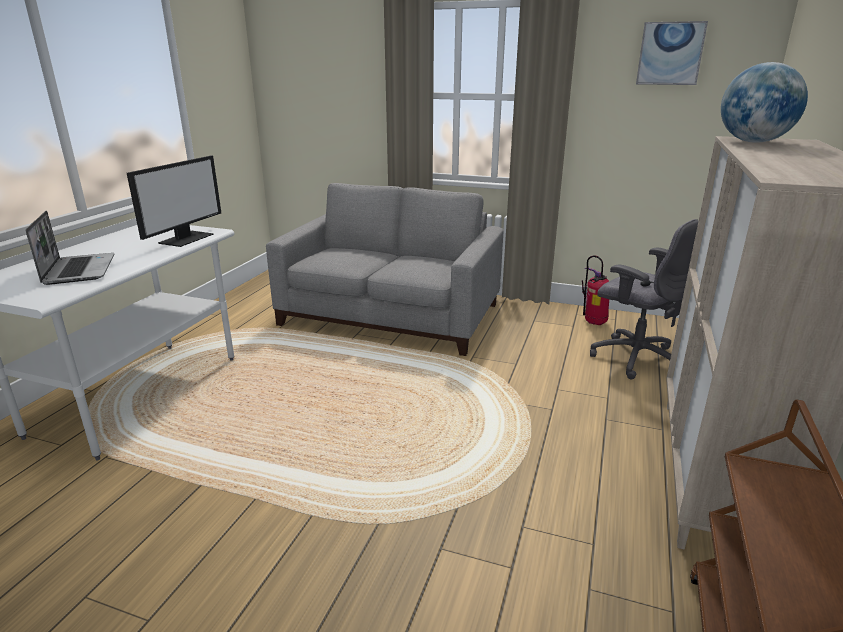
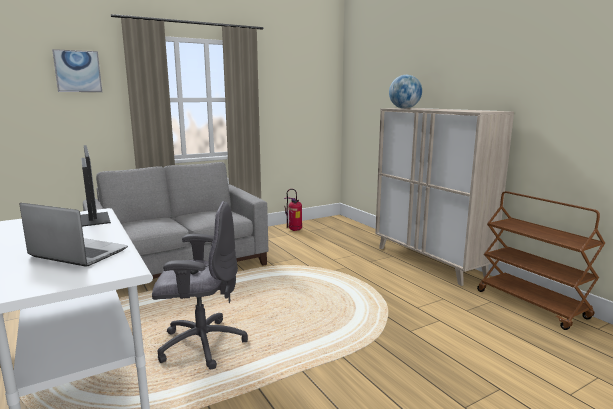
camera: 50 degrees left, 10 degrees down
grey office chair [590,219,699,380] -> grey office chair moved to [152,201,248,370]
picture [636,21,708,85] -> picture moved to [52,49,102,92]

